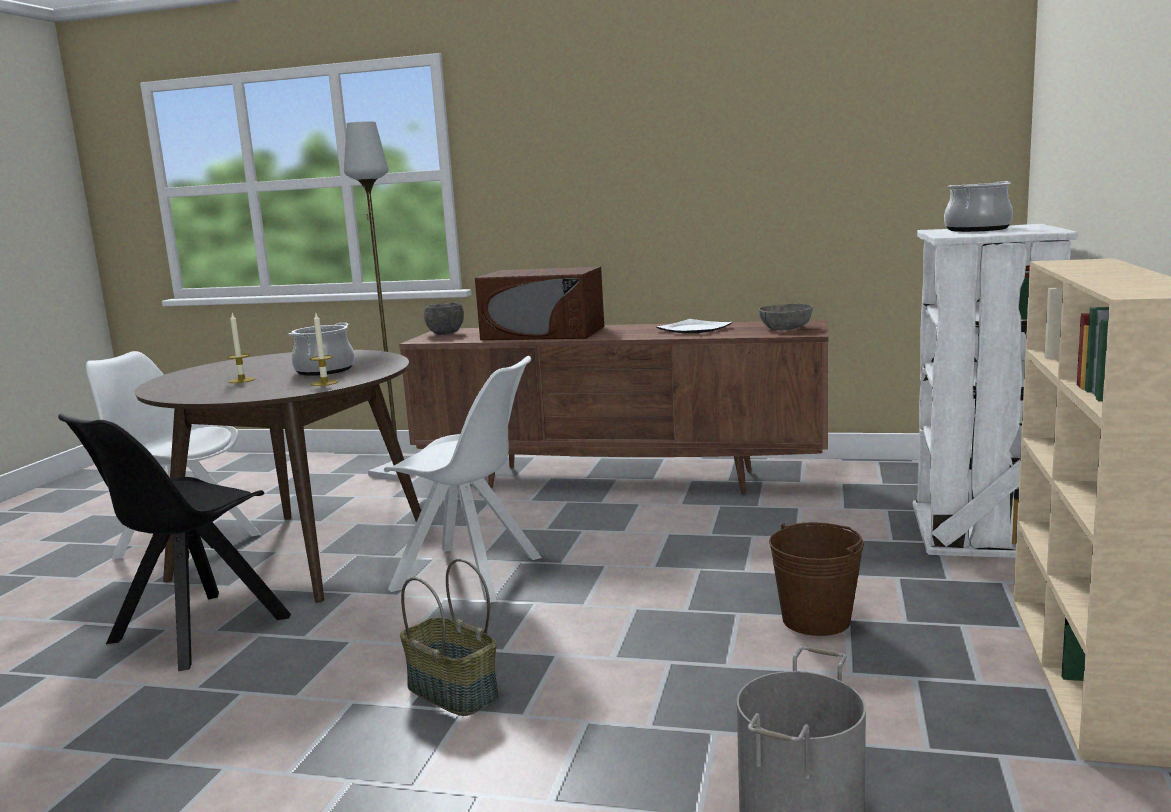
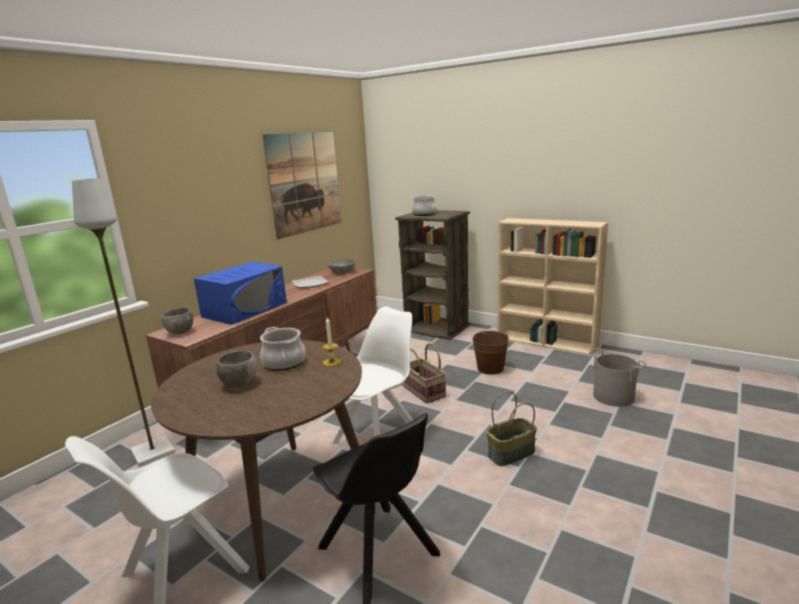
camera: 70 degrees left, 5 degrees up
candle [227,313,255,383] -> none
brown microwave [475,267,604,340] -> blue microwave [194,262,287,325]
white bookcase [913,224,1078,558] -> brown bookcase [395,210,471,340]
none -> grey bowl [216,351,257,387]
none -> picture [263,131,342,239]
none -> basket [404,343,446,404]

